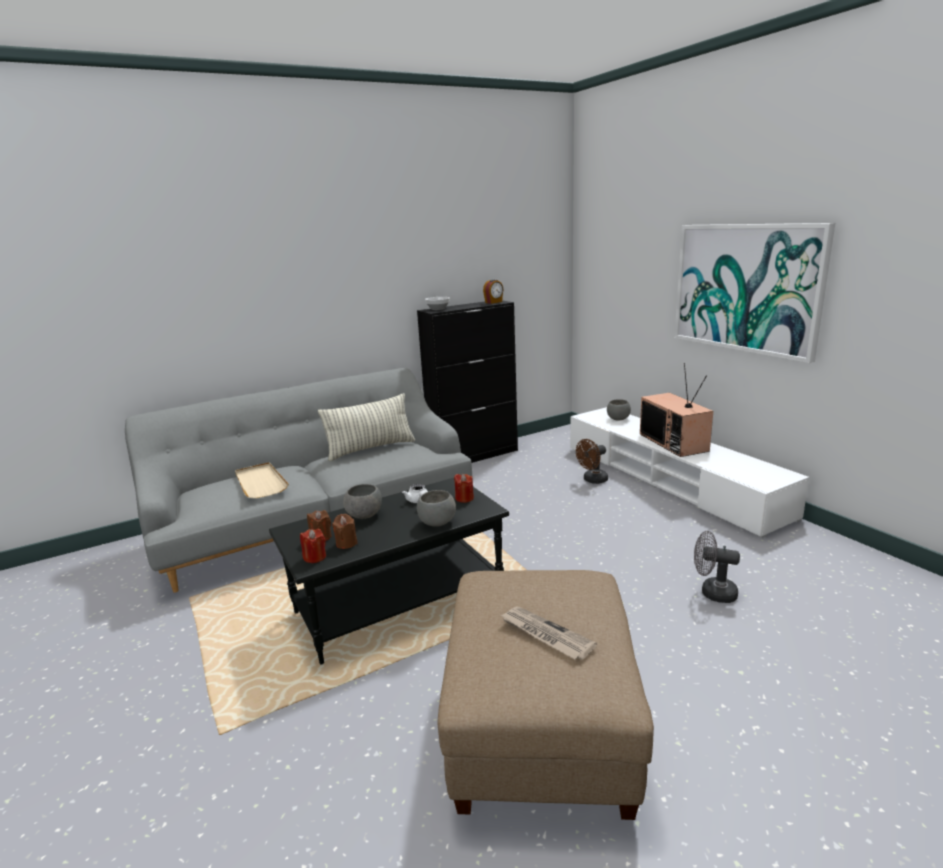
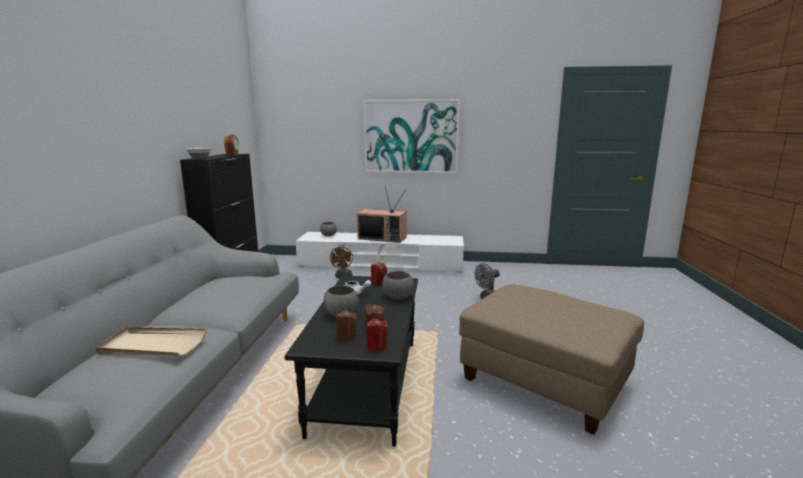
camera: 55 degrees left, 5 degrees down
pillow [318,393,415,461] -> none
newspaper [500,607,597,660] -> none

